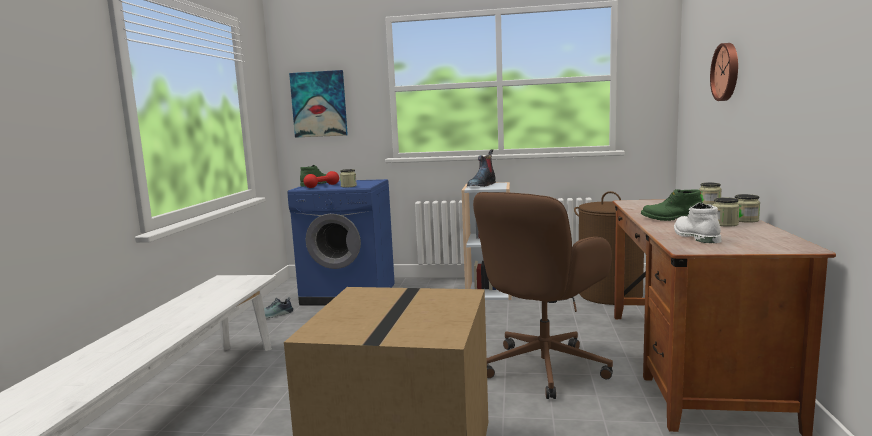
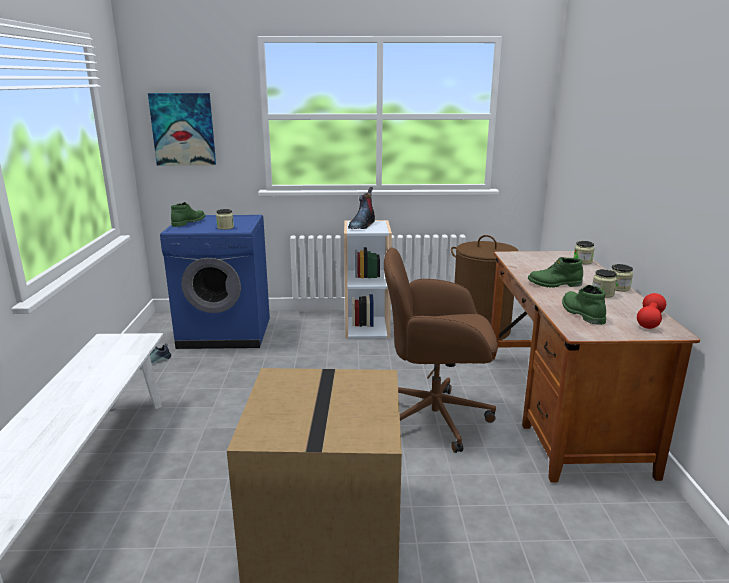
camera: 10 degrees left, 10 degrees up
red dumbbell [304,171,339,188] -> red dumbbell moved to [637,293,666,329]
brown office chair [473,192,613,399] -> brown office chair turned 60 degrees clockwise [384,247,498,453]
white boot [674,203,721,243] -> green boot [562,285,606,325]
wall clock [710,43,738,101] -> none

